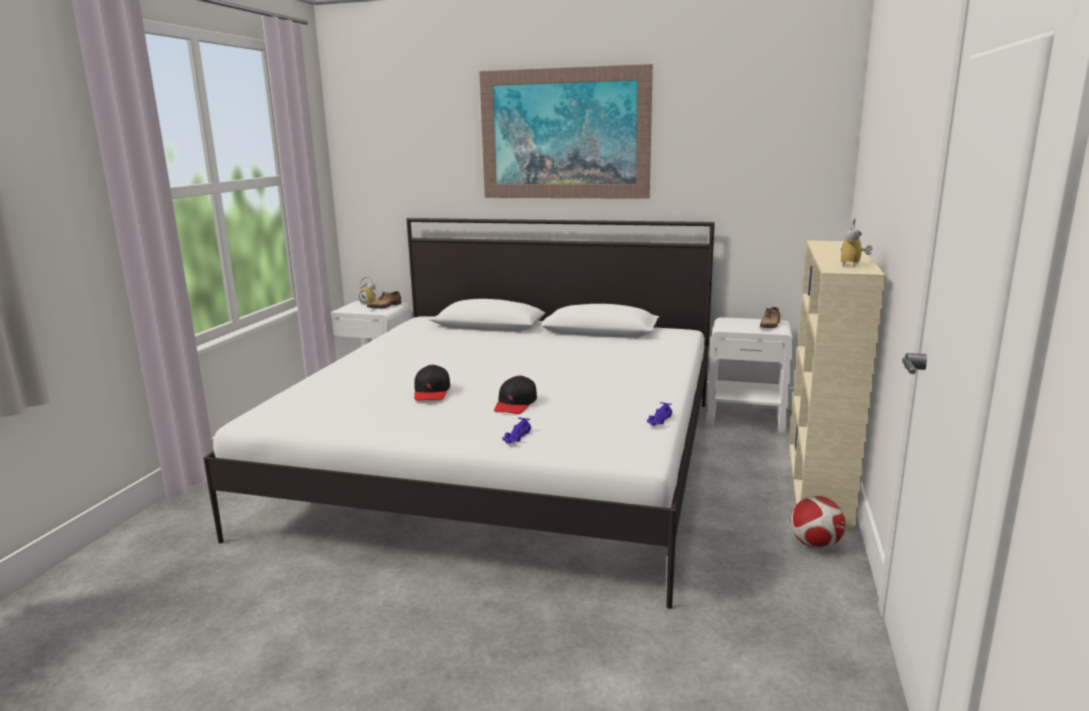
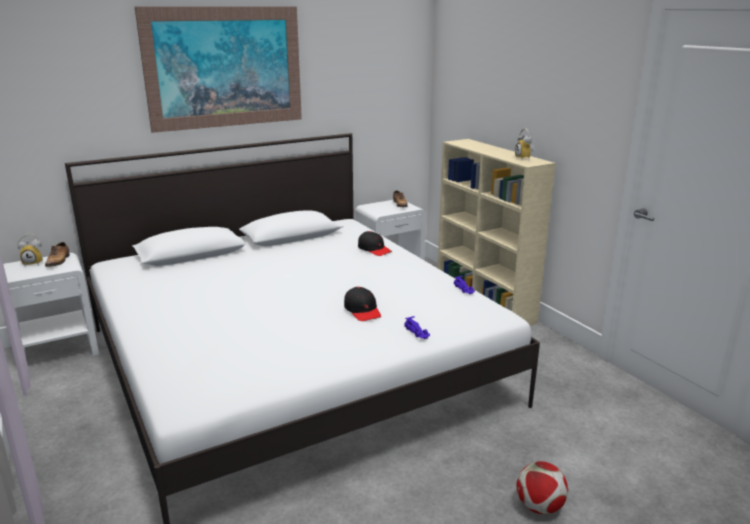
camera: 45 degrees left, 5 degrees up
black cap [414,365,450,401] -> black cap moved to [358,231,392,256]
football [790,496,845,549] -> football moved to [516,461,568,514]

